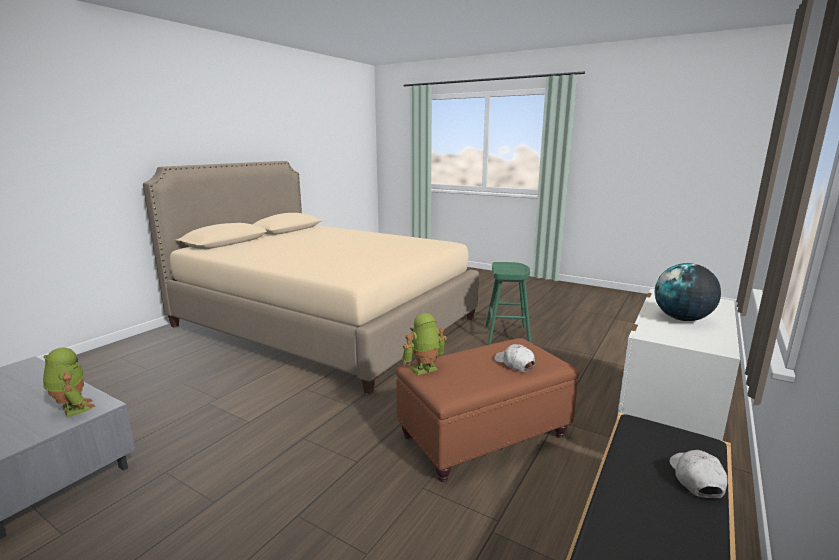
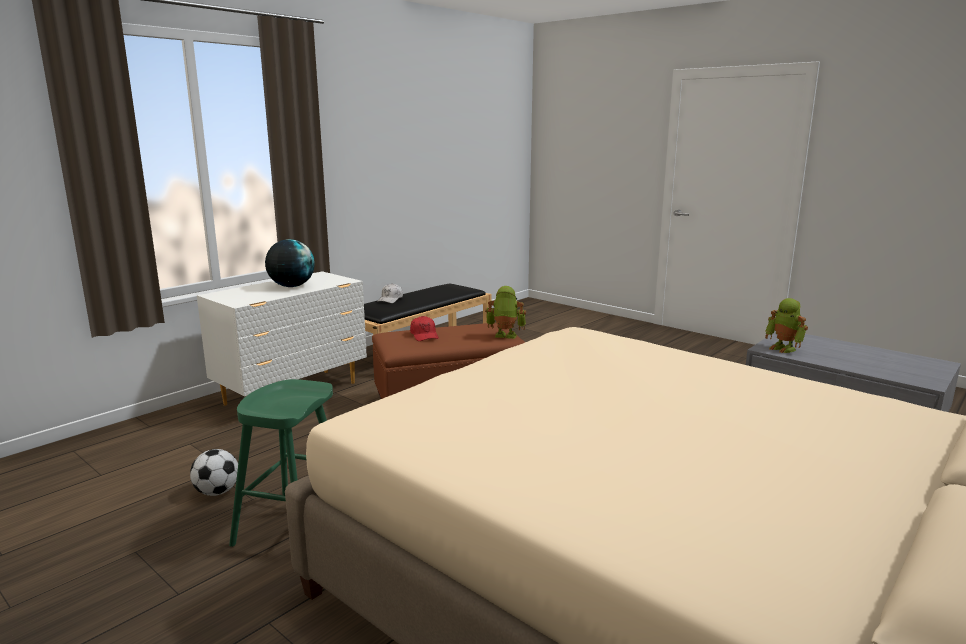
camera: 170 degrees left, 0 degrees up
toy robot [402,313,447,375] -> toy robot turned 150 degrees counterclockwise [485,286,526,339]
white cap [494,344,535,372] -> red cap [410,316,439,341]
none -> football [190,449,238,496]

